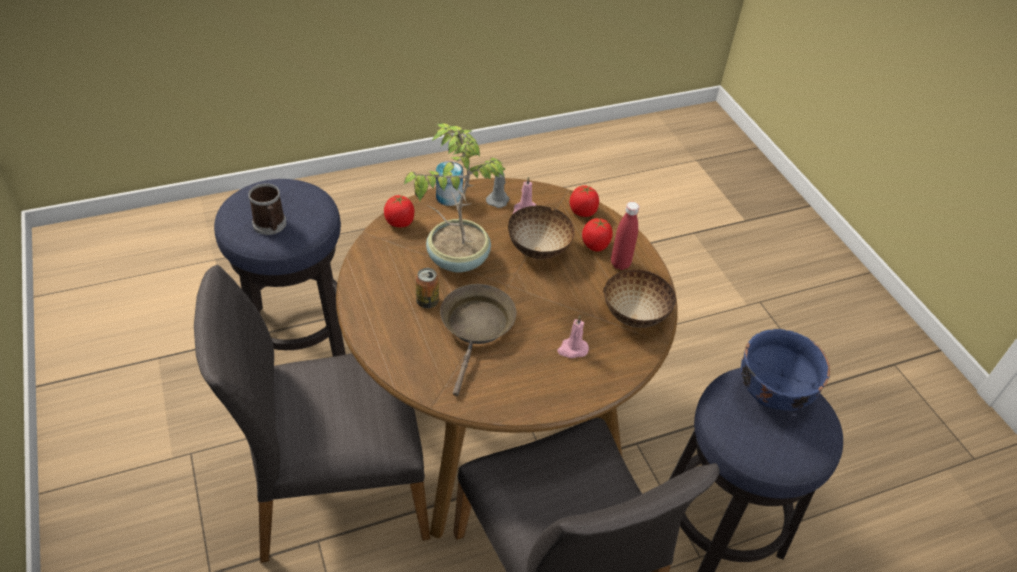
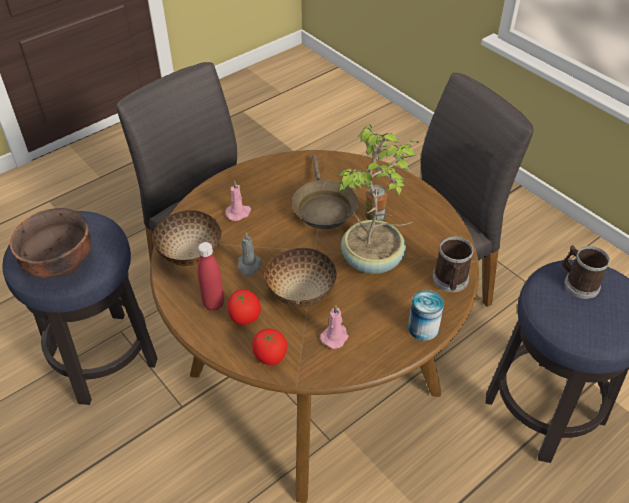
camera: 165 degrees right, 0 degrees up
tomato [384,195,414,227] -> mug [432,236,474,292]
grey candle [486,172,510,208] -> grey candle moved to [238,232,262,277]
blue bowl [741,329,830,411] -> brown bowl [10,208,91,278]

